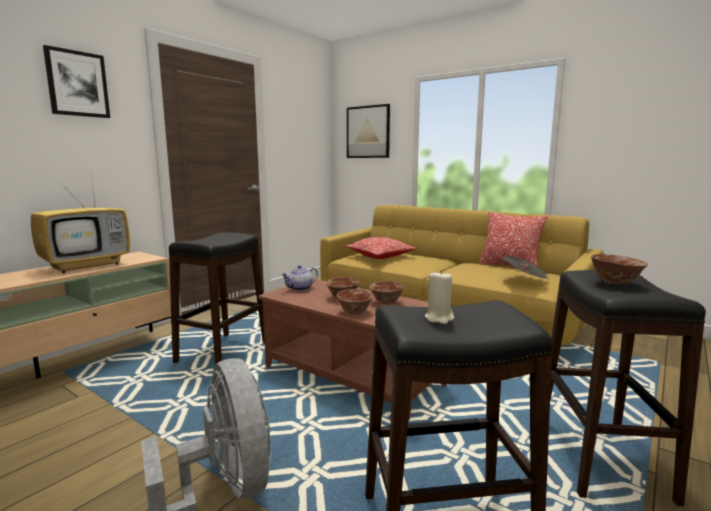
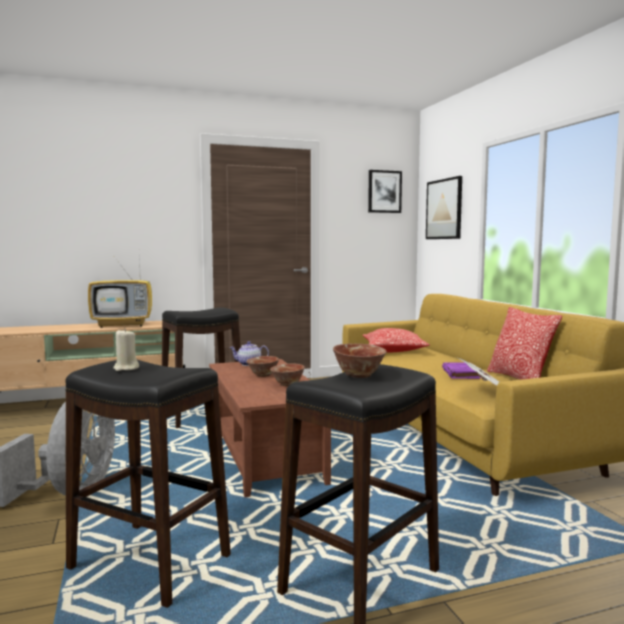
camera: 35 degrees right, 5 degrees down
picture [43,45,110,118] -> picture moved to [368,170,402,213]
bowl [337,289,373,315] -> none
none -> purple book [442,362,480,379]

